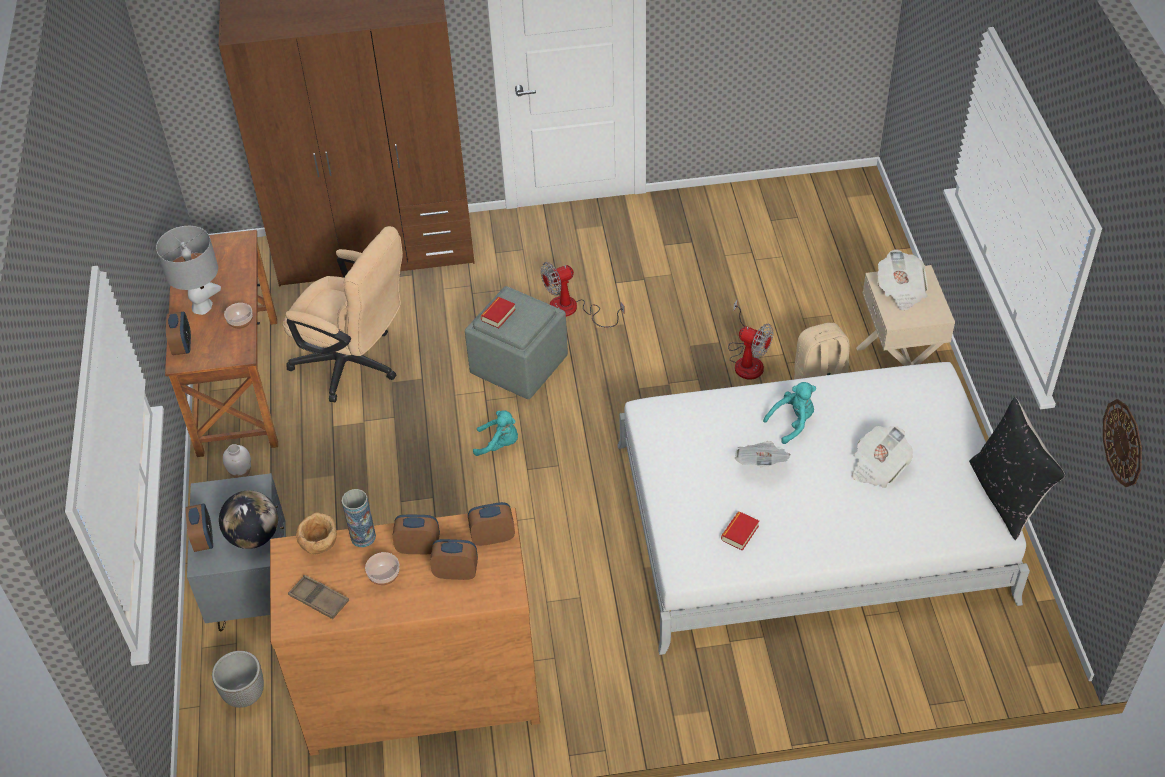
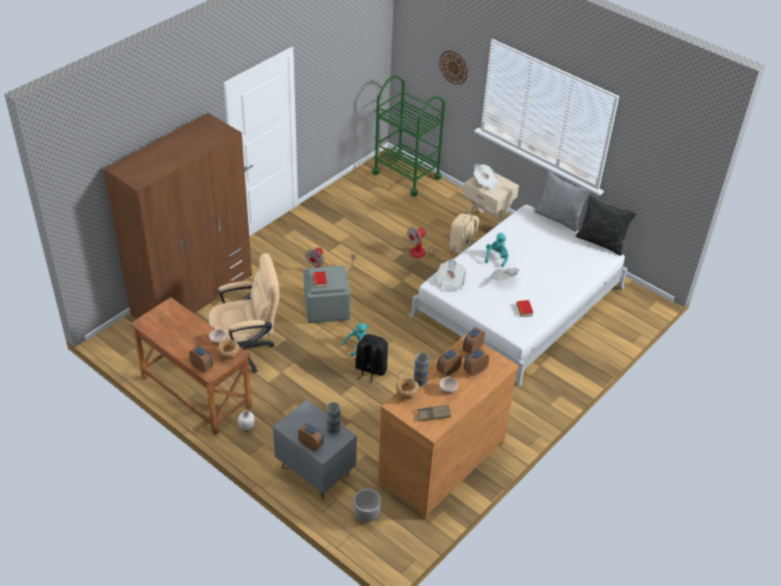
camera: 45 degrees left, 5 degrees down
grey table lamp [156,226,221,315] -> none
globe [219,491,278,549] -> vase [327,402,340,434]
fan [728,299,773,379] -> fan turned 150 degrees clockwise [407,227,456,261]
newspaper [852,426,913,488] -> newspaper moved to [437,259,466,293]
wall clock [1103,399,1142,487] -> wall clock moved to [439,51,468,85]
none -> brown bowl [218,339,239,360]
none -> black backpack [355,334,388,384]
none -> green cart [372,75,445,197]
none -> grey pillow [534,171,591,232]

